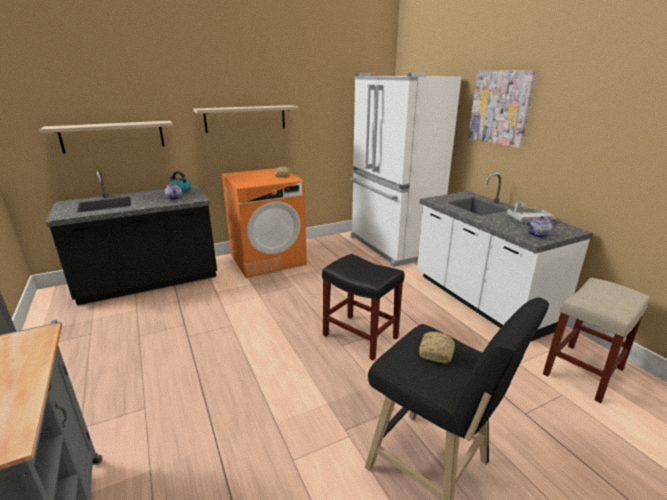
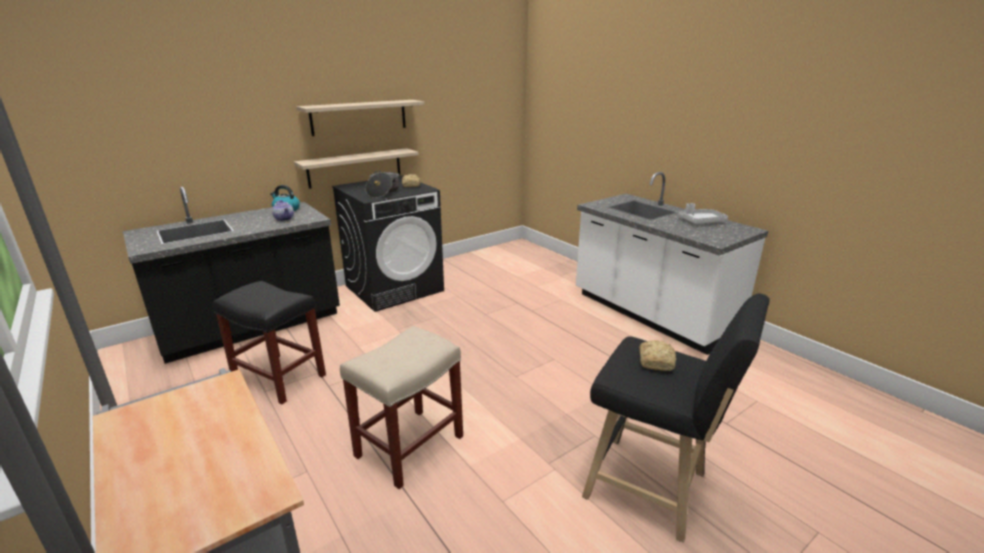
camera: 10 degrees left, 0 degrees up
shelf [40,121,173,153] -> shelf moved to [294,148,419,189]
orange washing machine [221,168,307,278] -> black washing machine [332,175,444,312]
black stool [322,254,404,361] -> black stool moved to [213,281,326,404]
white fridge [350,73,461,267] -> none
picture [468,70,536,148] -> none
teapot [526,216,556,238] -> none
beige stool [543,278,650,403] -> beige stool moved to [340,326,463,489]
none -> cooking pot [365,171,399,198]

